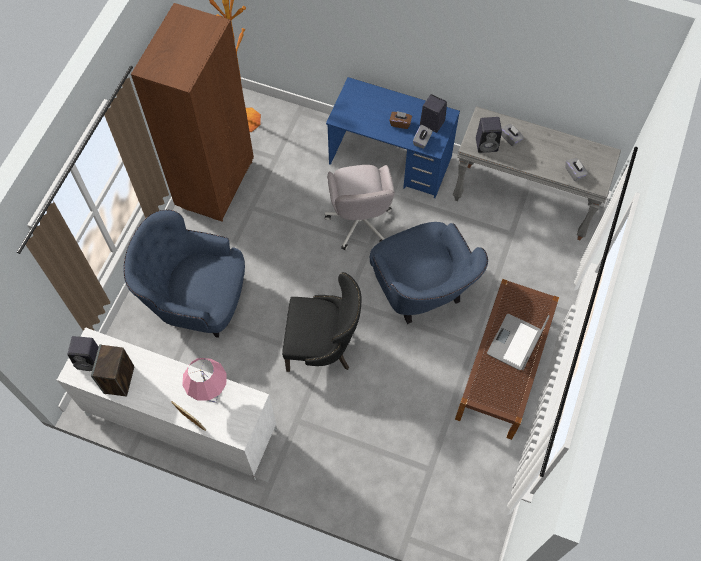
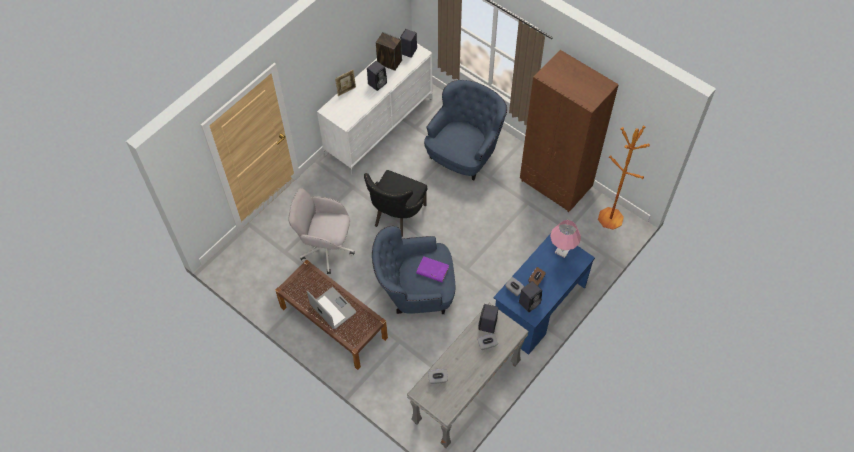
camera: 110 degrees right, 5 degrees down
pink table lamp [182,358,227,403] -> pink table lamp moved to [550,220,581,258]
grey office chair [325,165,395,250] -> grey office chair moved to [289,188,355,274]
none -> black speaker [367,61,387,91]
none -> purple book [416,256,449,282]

